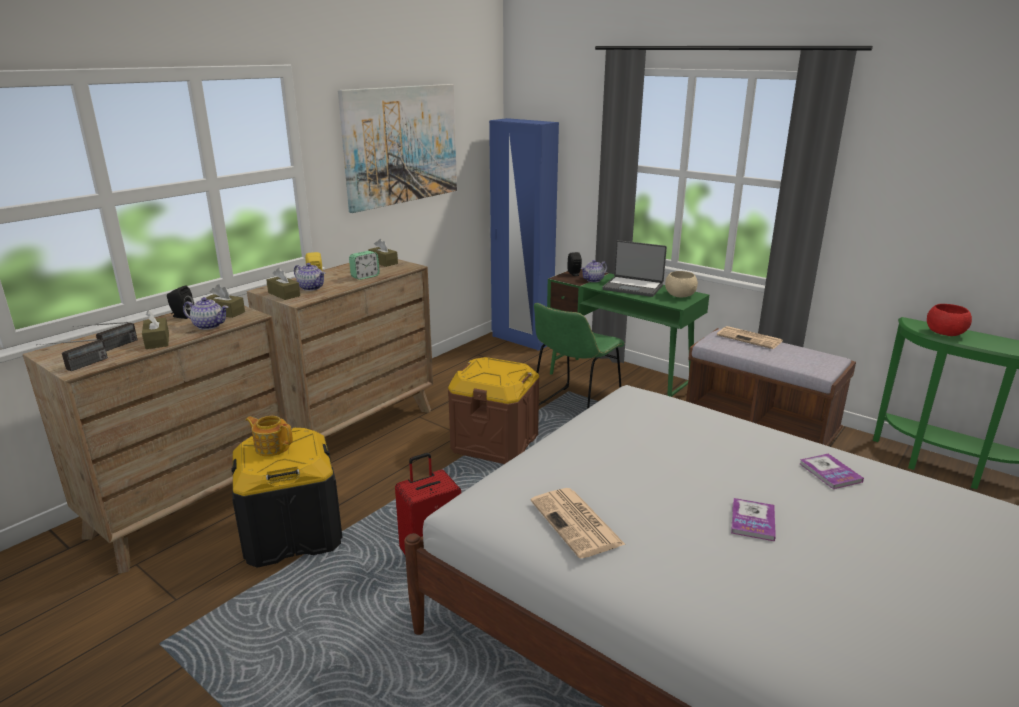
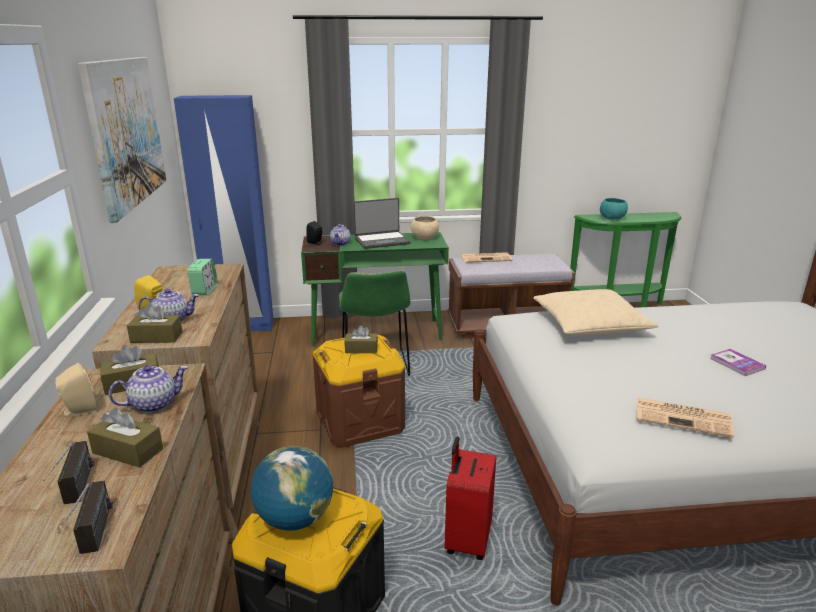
camera: 45 degrees left, 0 degrees up
black speaker [167,286,194,319] -> beige speaker [55,363,97,417]
teapot [246,416,293,456] -> globe [251,446,333,531]
brown tissue box [368,239,398,267] -> brown tissue box moved to [345,325,378,353]
book [800,454,864,489] -> none
red bowl [927,304,972,336] -> turquoise bowl [600,198,628,219]
none -> beige pillow [533,289,658,335]

